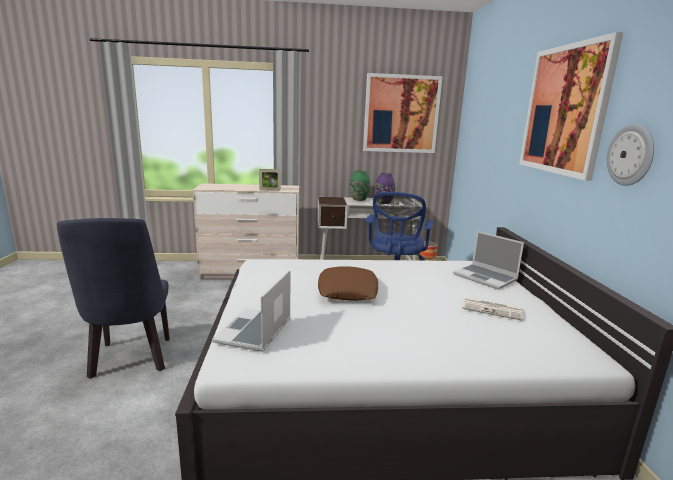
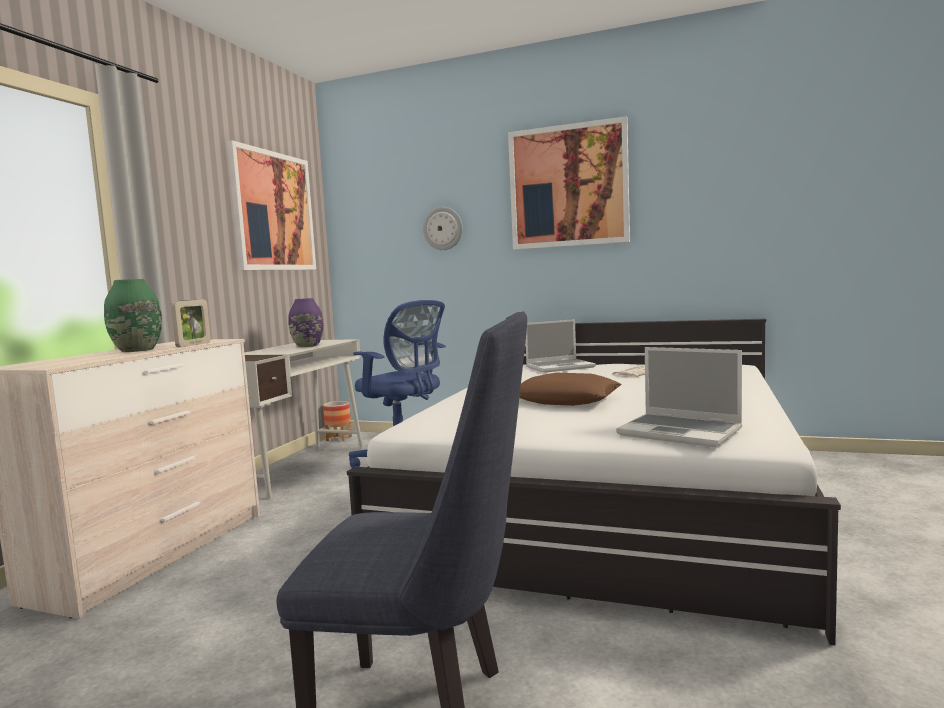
camera: 65 degrees left, 10 degrees down
green vase [350,170,370,201] -> green vase moved to [104,279,162,352]
wall clock [607,124,654,186] -> wall clock moved to [423,207,463,250]

